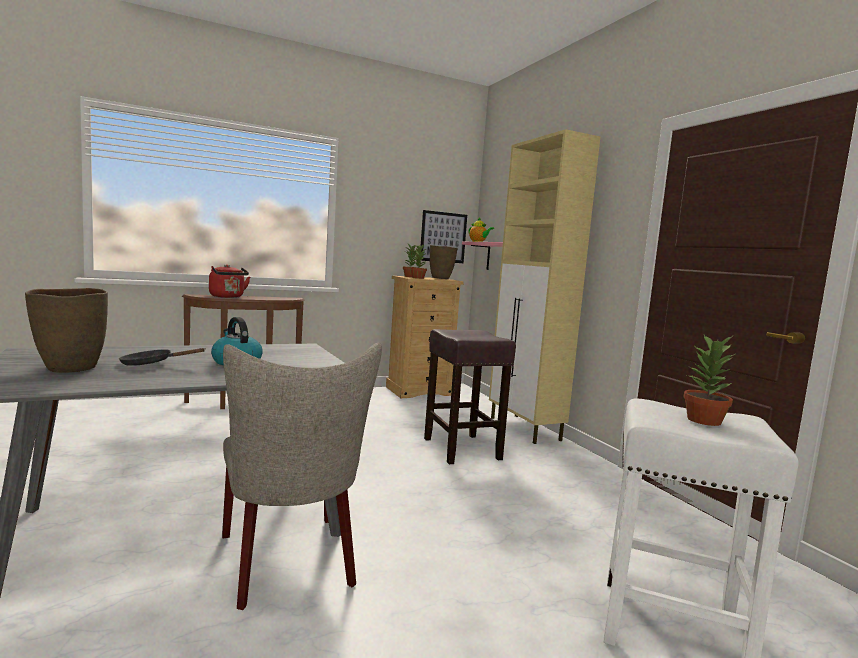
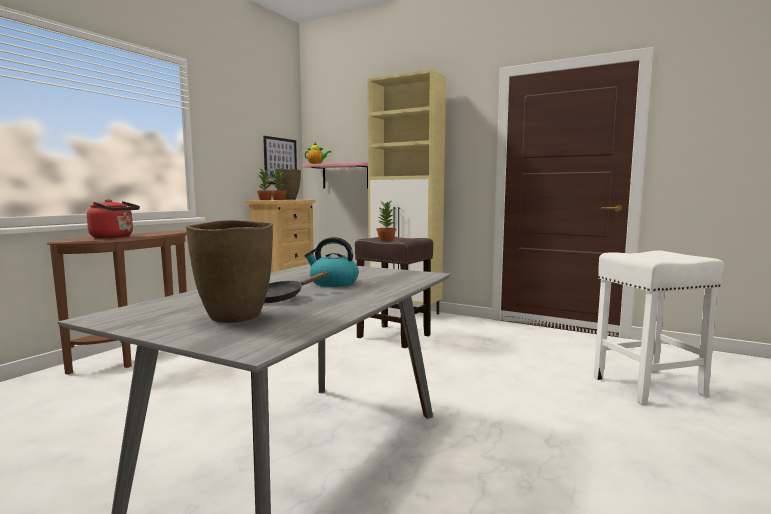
camera: 35 degrees left, 0 degrees up
beige chair [222,343,382,610] -> none
potted plant [683,335,735,426] -> potted plant moved to [377,201,396,241]

